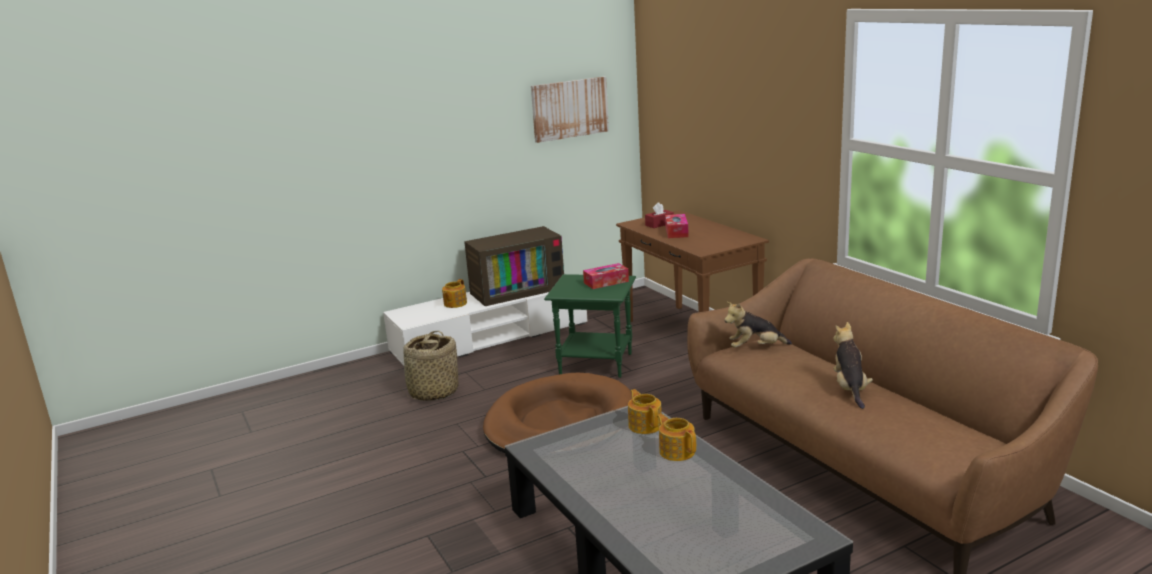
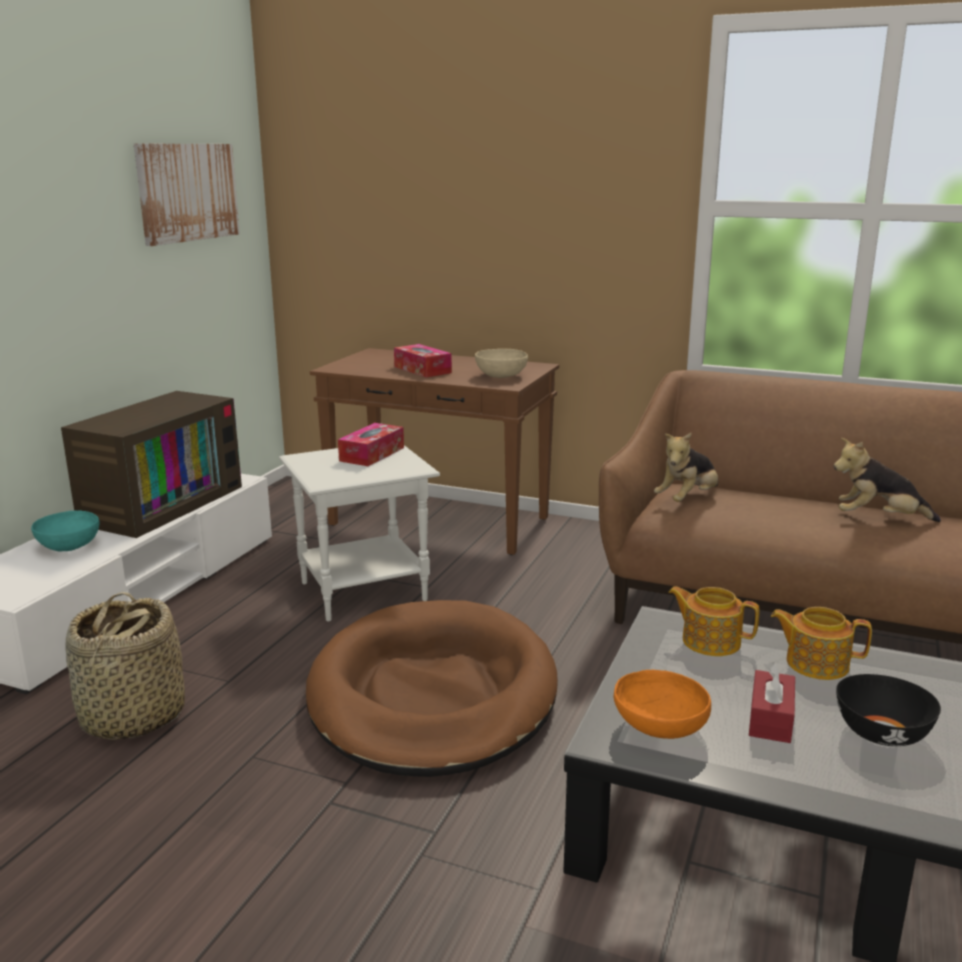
camera: 40 degrees left, 0 degrees up
teapot [442,279,467,308] -> turquoise bowl [31,511,100,551]
green side table [544,274,636,378] -> white side table [279,445,440,622]
red tissue box [645,202,674,228] -> red tissue box moved to [749,662,795,743]
plush toy [833,322,873,409] -> plush toy turned 45 degrees counterclockwise [834,438,941,522]
none -> beige bowl [475,349,528,378]
none -> orange bowl [614,669,711,739]
none -> black bowl [836,674,941,746]

